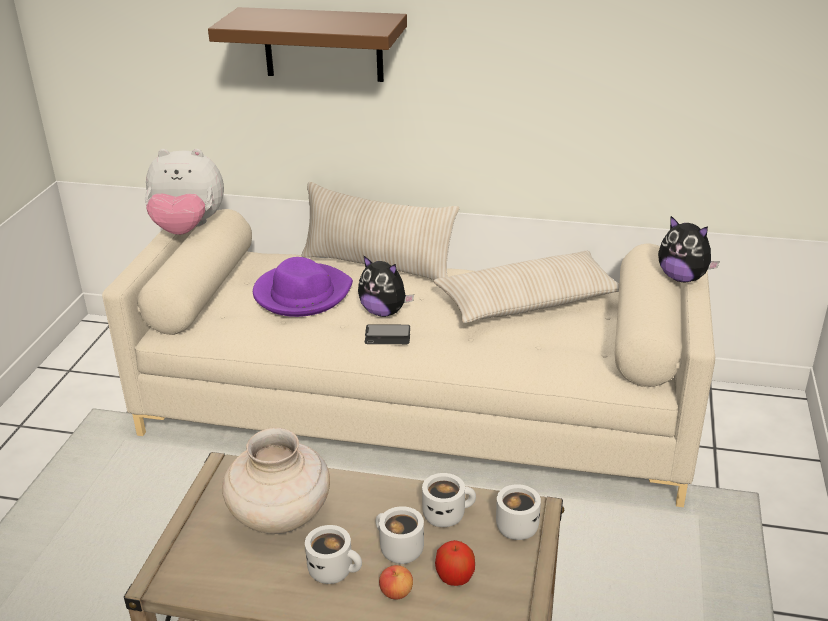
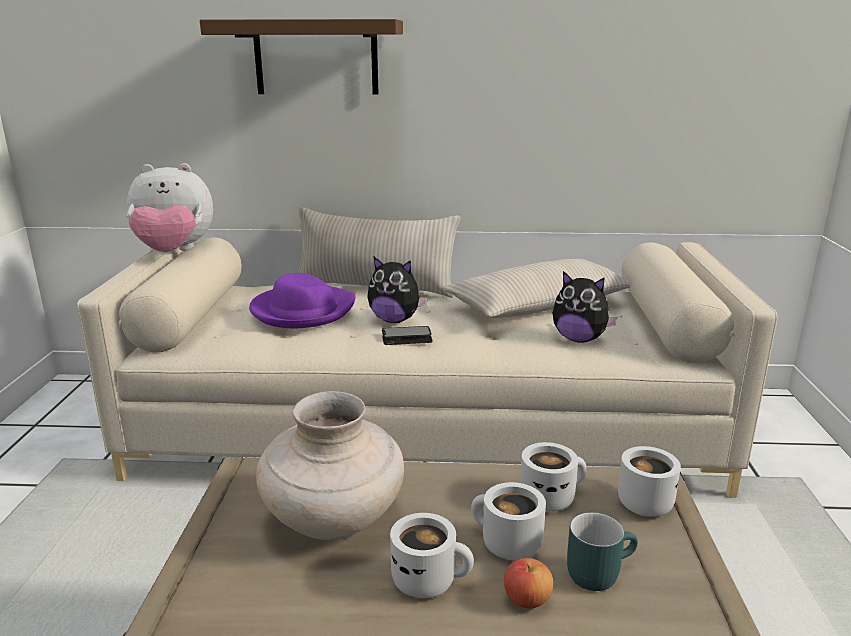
camera: 10 degrees left, 10 degrees down
apple [435,540,475,586] -> turquoise mug [567,512,638,591]
plush toy [658,216,720,282] -> plush toy moved to [553,271,617,343]

